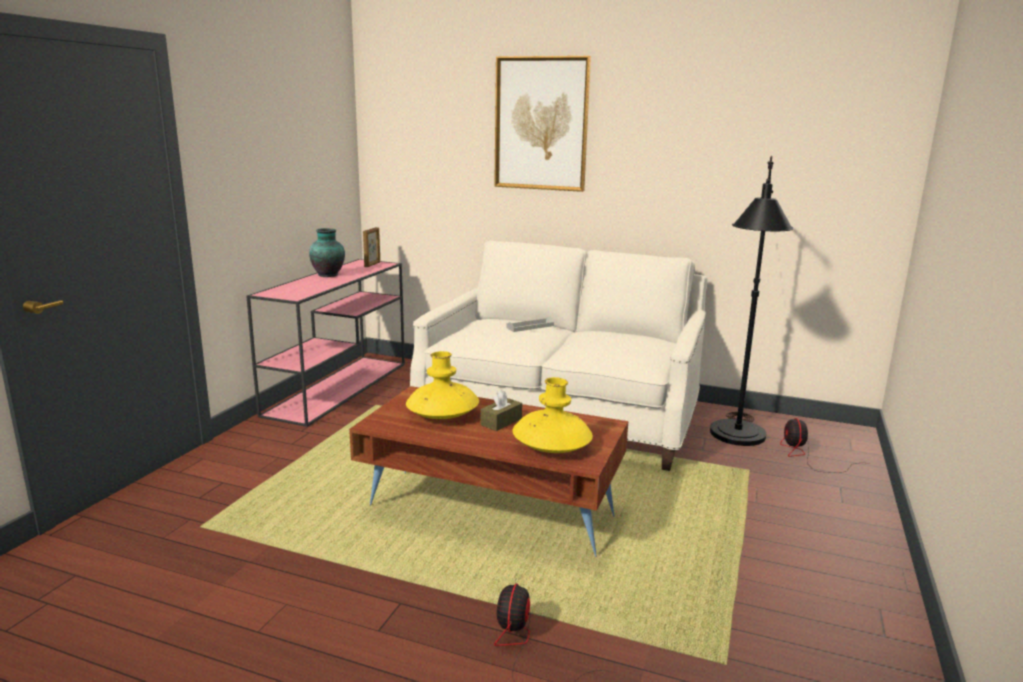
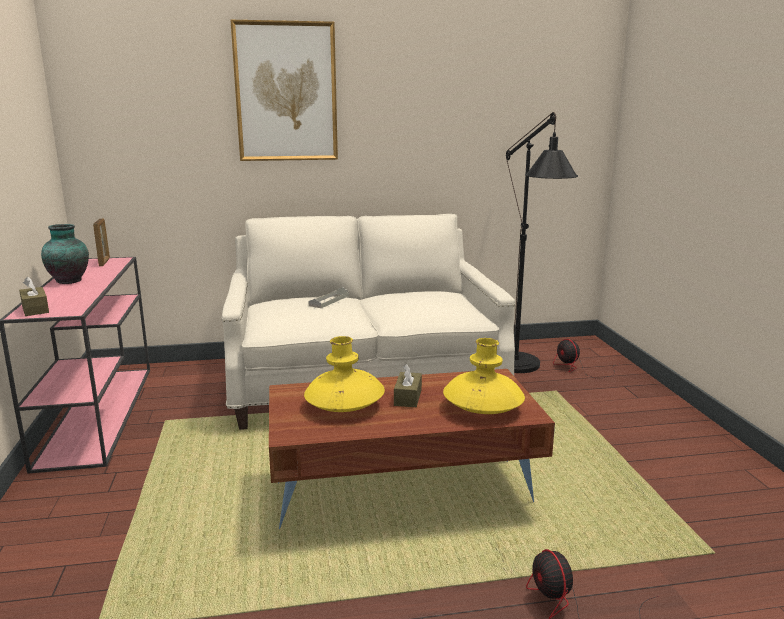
camera: 30 degrees left, 0 degrees up
none -> brown tissue box [19,277,49,316]

